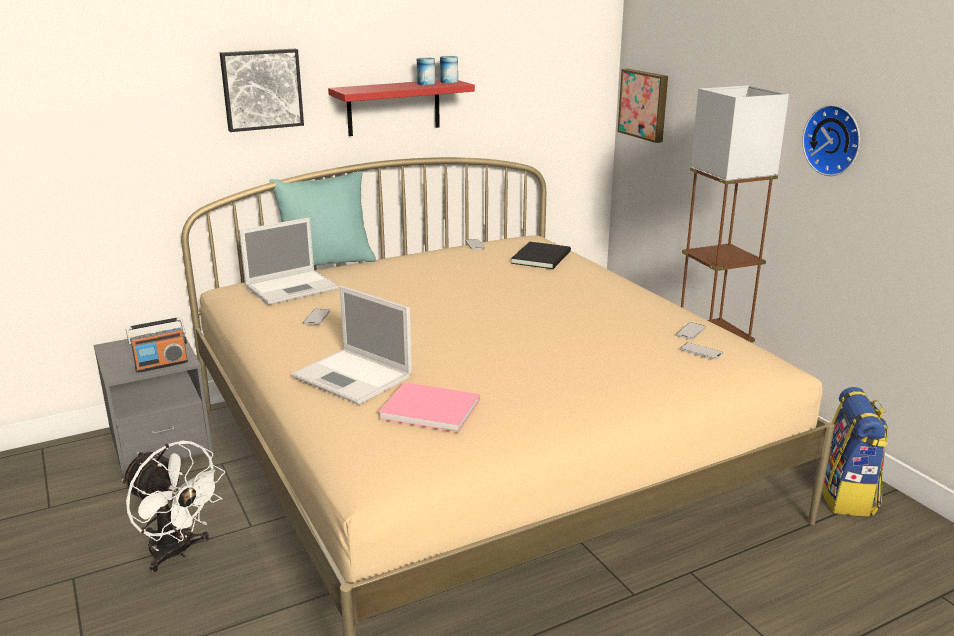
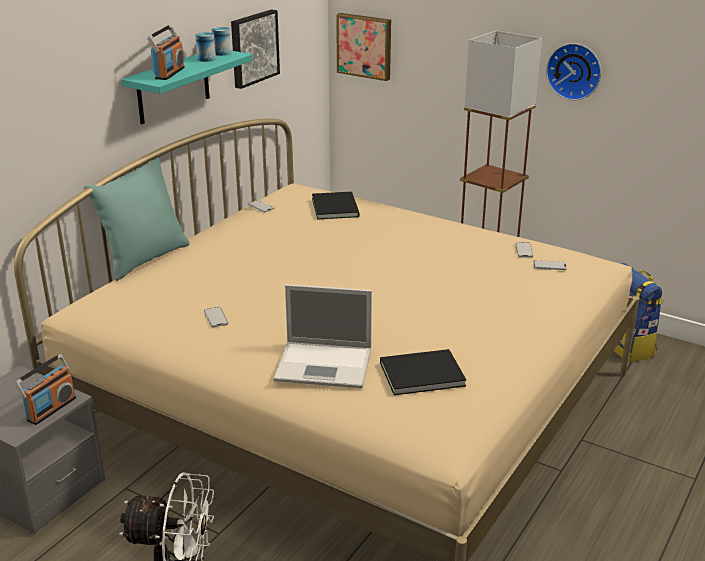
camera: 30 degrees left, 5 degrees up
picture [220,49,304,132] -> picture moved to [231,9,280,89]
laptop [239,217,339,305] -> none
red shelf [328,80,475,136] -> turquoise shelf [121,51,253,124]
pink book [379,382,480,433] -> black book [380,349,466,395]
none -> radio [147,25,185,80]

